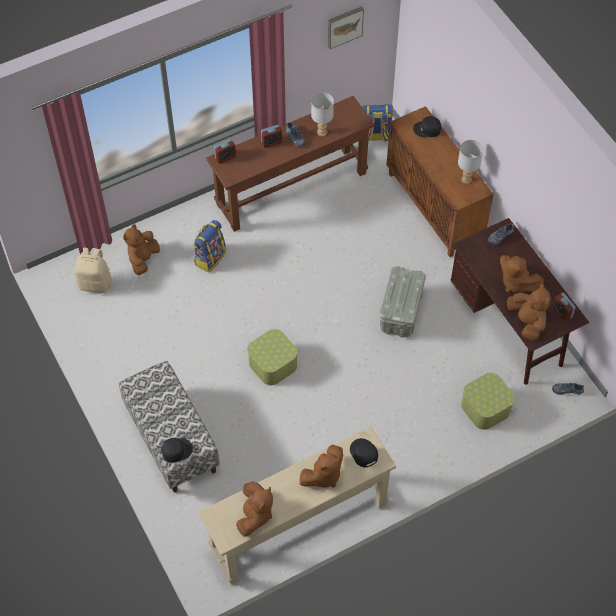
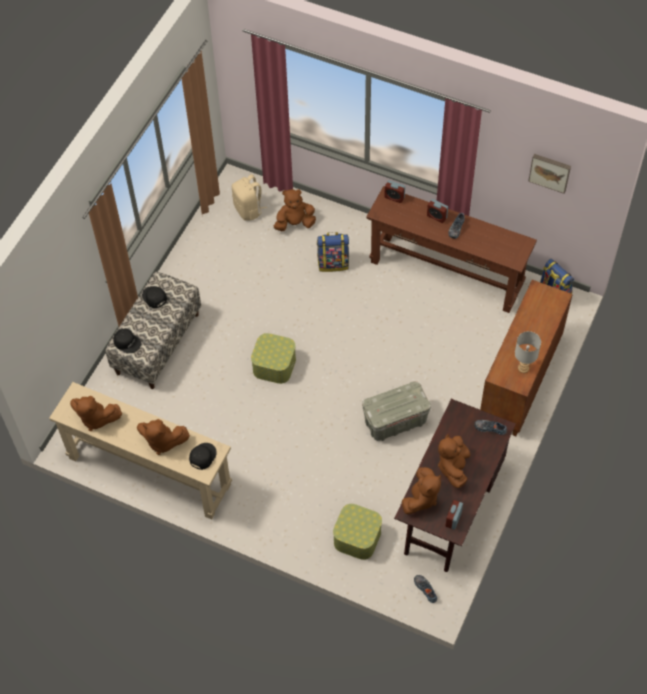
camera: 55 degrees right, 0 degrees up
brown plush toy [236,481,273,537] -> brown plush toy turned 45 degrees clockwise [70,396,122,431]
grey table lamp [311,92,334,137] -> none
black cap [413,116,441,138] -> black cap moved to [142,286,167,308]

